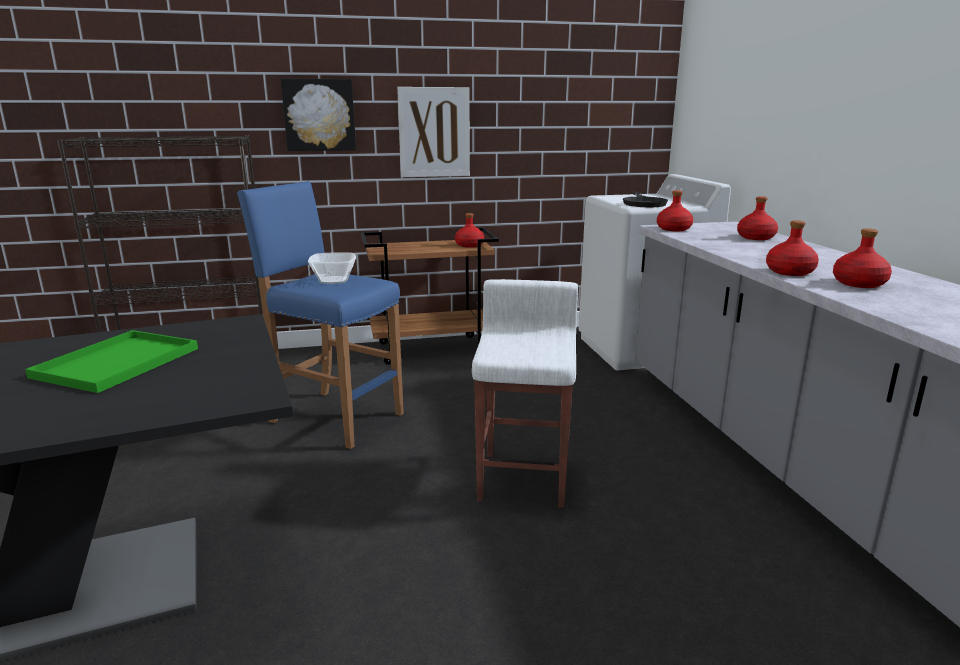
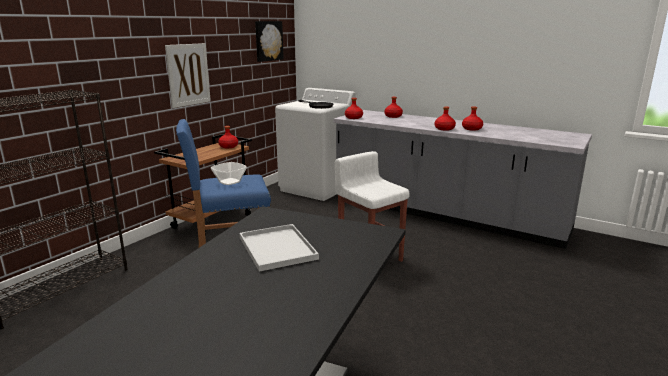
camera: 45 degrees left, 0 degrees up
green tray [25,330,198,393] -> white tray [240,224,319,272]
picture [281,78,356,151] -> picture moved to [255,21,284,62]

